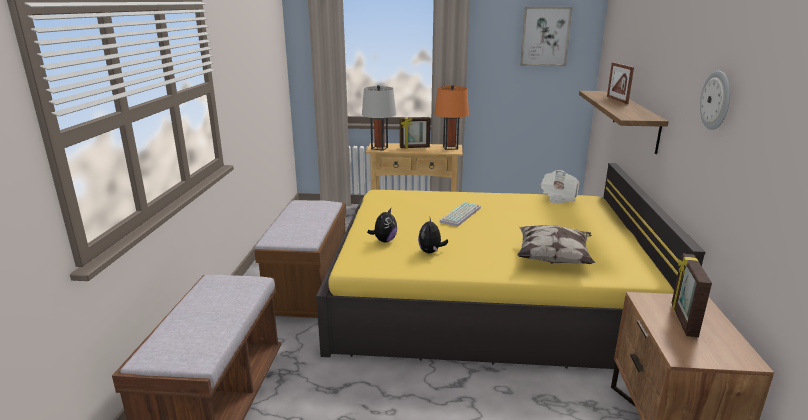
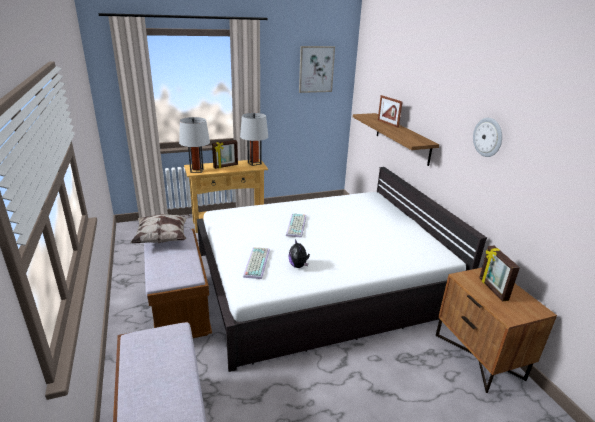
camera: 25 degrees left, 5 degrees up
yellow bed [316,163,705,369] -> white bed [197,167,487,372]
plush toy [367,208,397,242] -> keyboard [243,247,270,279]
orange table lamp [435,85,469,150] -> grey table lamp [240,113,268,166]
pillow [517,225,595,264] -> pillow moved to [130,214,190,243]
newspaper [540,170,580,204] -> none

